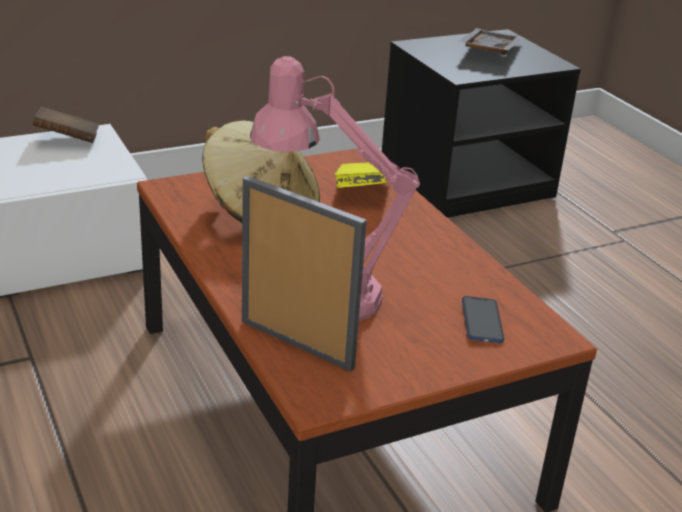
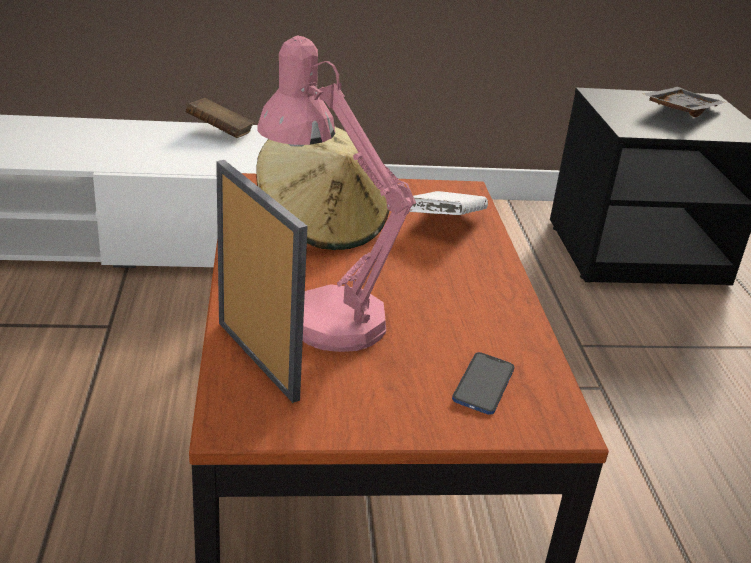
camera: 20 degrees right, 0 degrees up
yellow book [334,162,388,188] -> white book [409,191,488,215]

